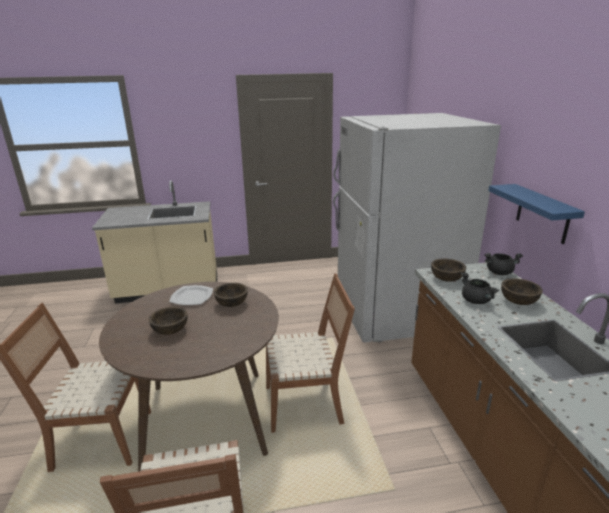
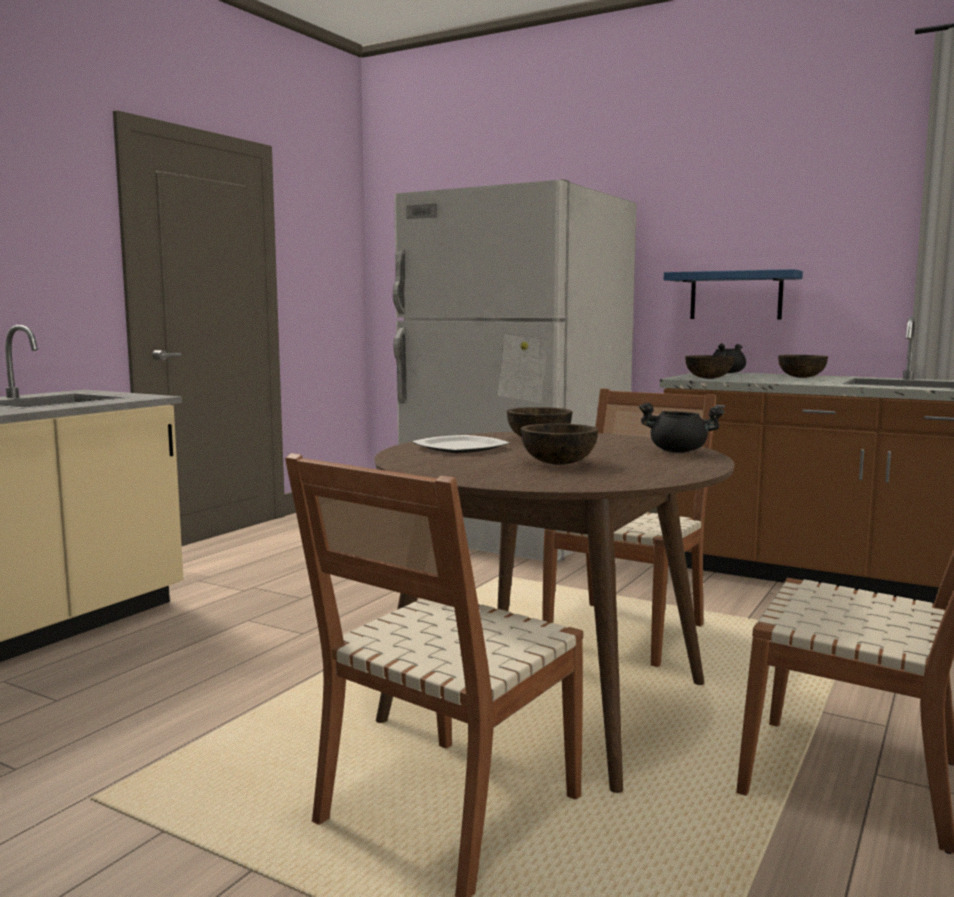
camera: 50 degrees left, 15 degrees down
black cooking pot [461,272,499,304] -> black cooking pot moved to [639,403,724,453]

